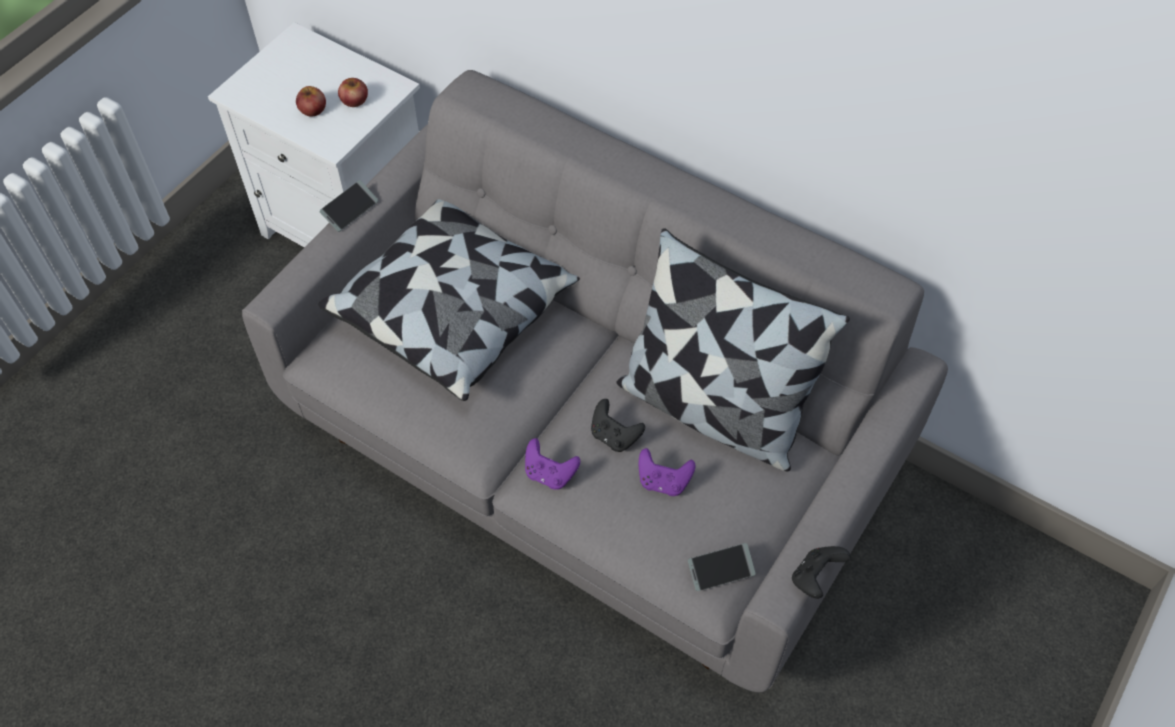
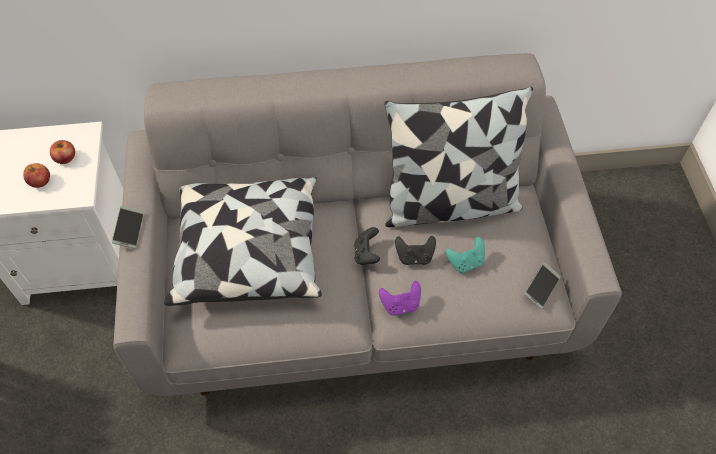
camera: 40 degrees left, 0 degrees up
purple game controller [639,448,696,496] -> turquoise game controller [446,237,485,273]
black game controller [792,546,851,599] -> black game controller moved to [354,227,380,265]

